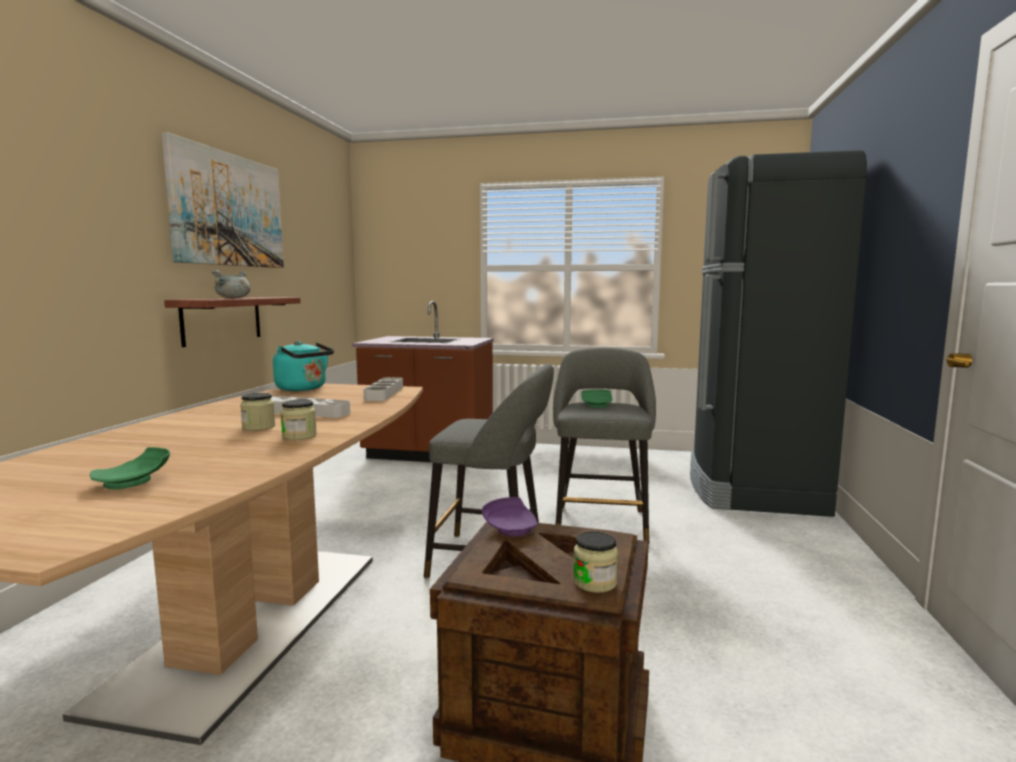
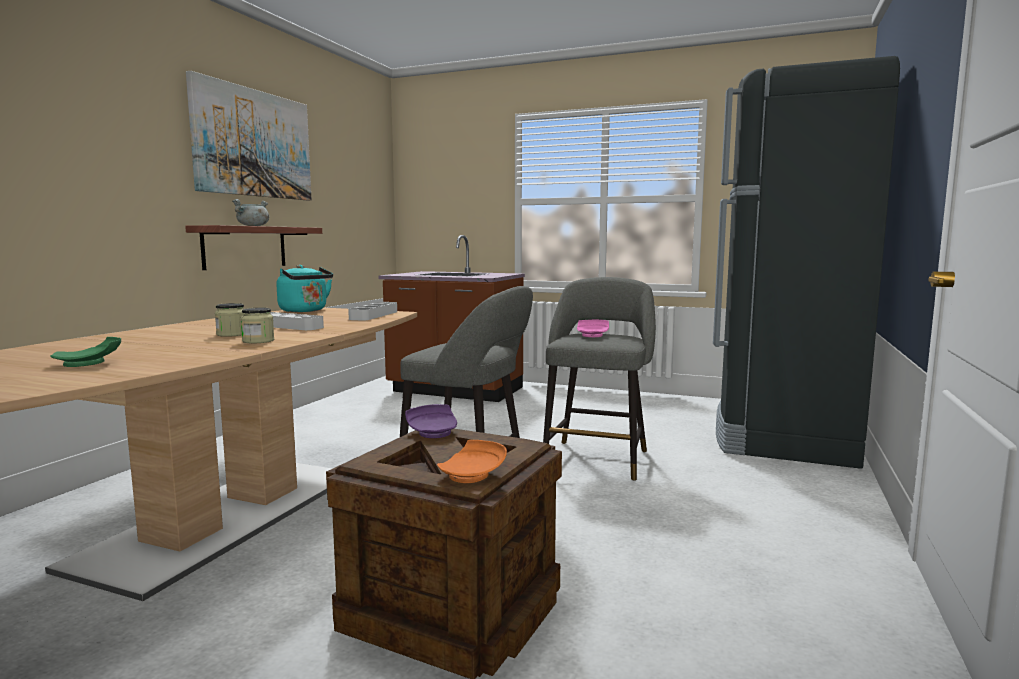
camera: 10 degrees right, 0 degrees up
jar [573,531,618,593] -> orange plate [437,440,507,483]
green plate [581,389,613,408] -> pink plate [577,320,609,337]

